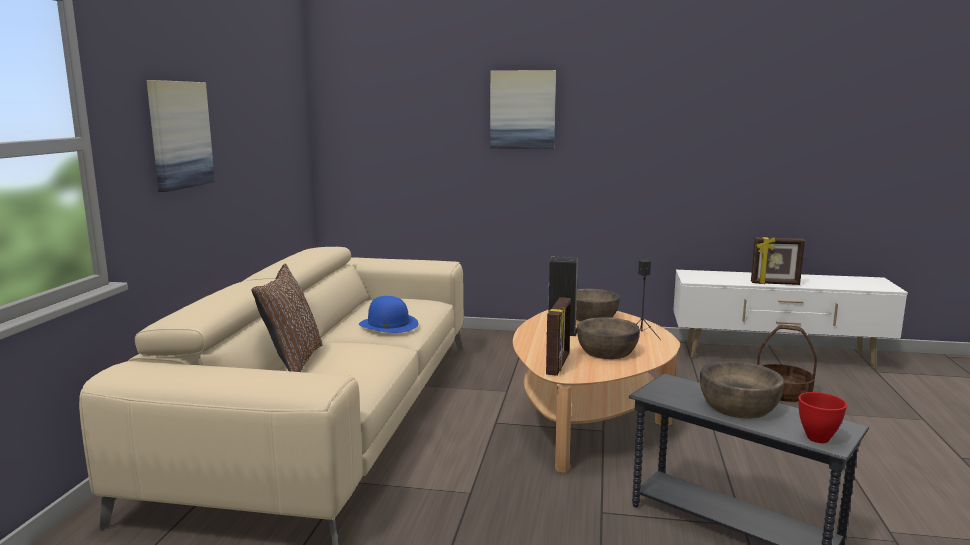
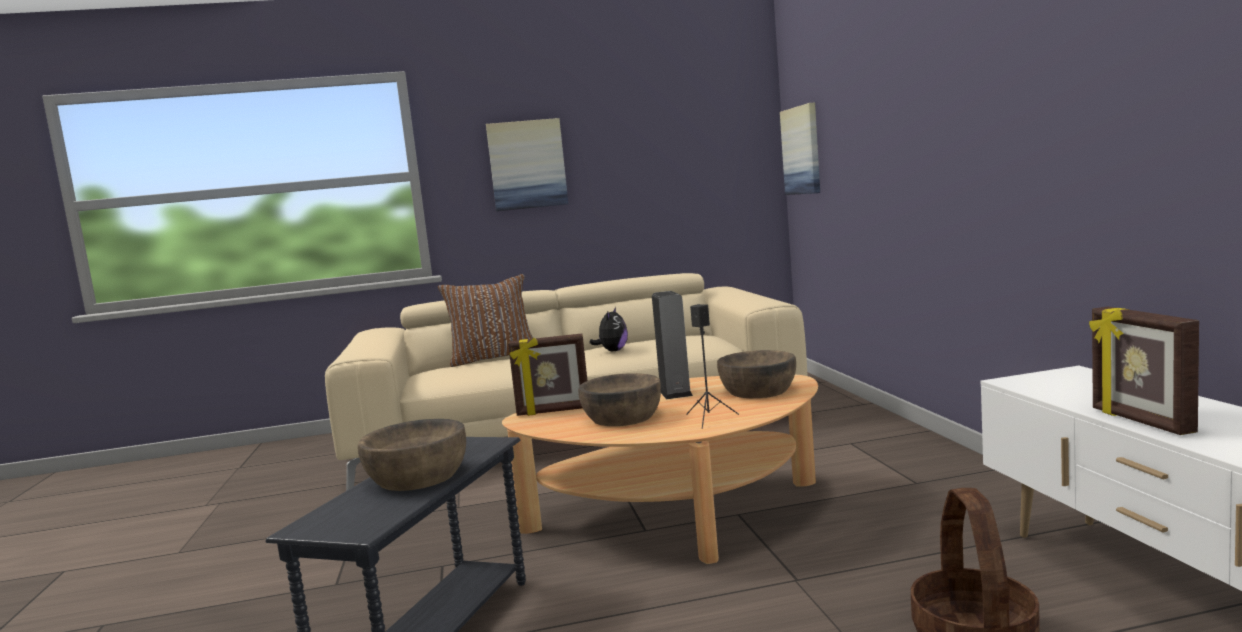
camera: 70 degrees right, 5 degrees down
blue hat [359,296,418,333] -> plush toy [590,307,628,351]
picture [490,70,556,149] -> picture moved to [780,102,820,195]
red bowl [798,392,847,443] -> none

